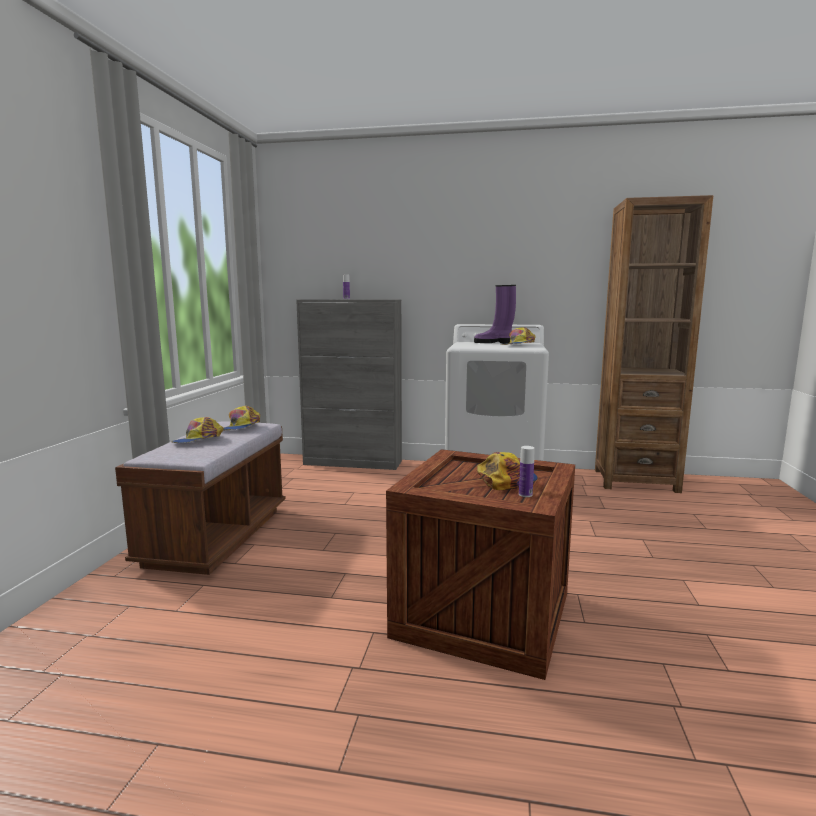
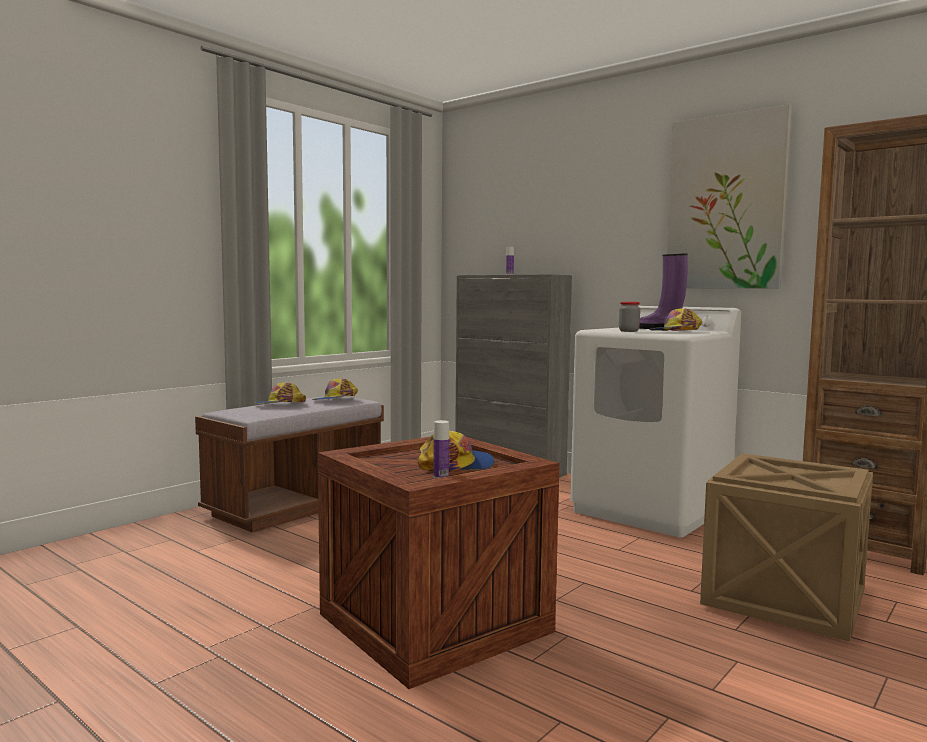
camera: 30 degrees right, 5 degrees down
none -> jar [619,302,640,332]
none -> picture [667,104,792,289]
none -> crate [700,453,873,642]

